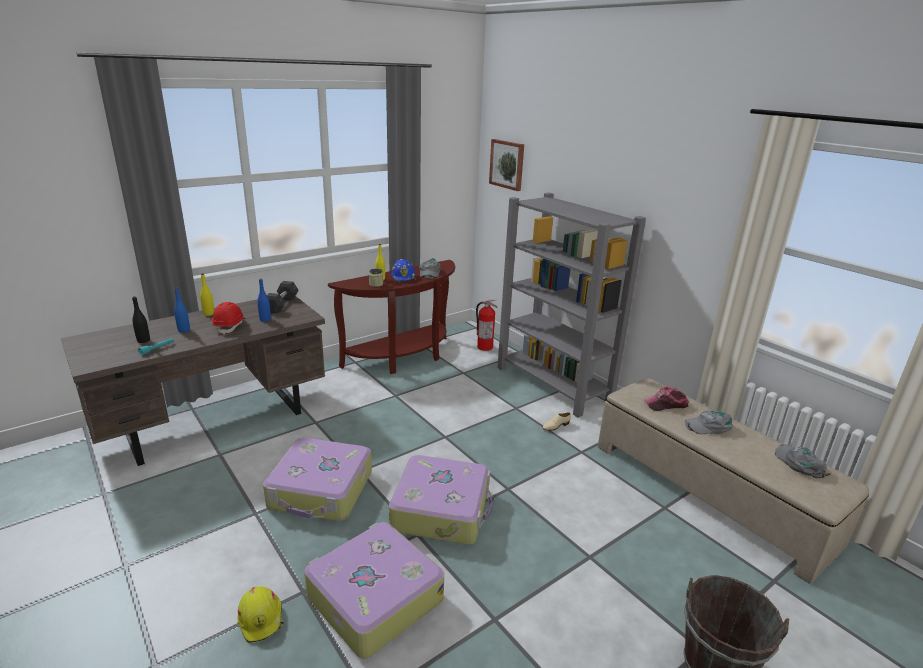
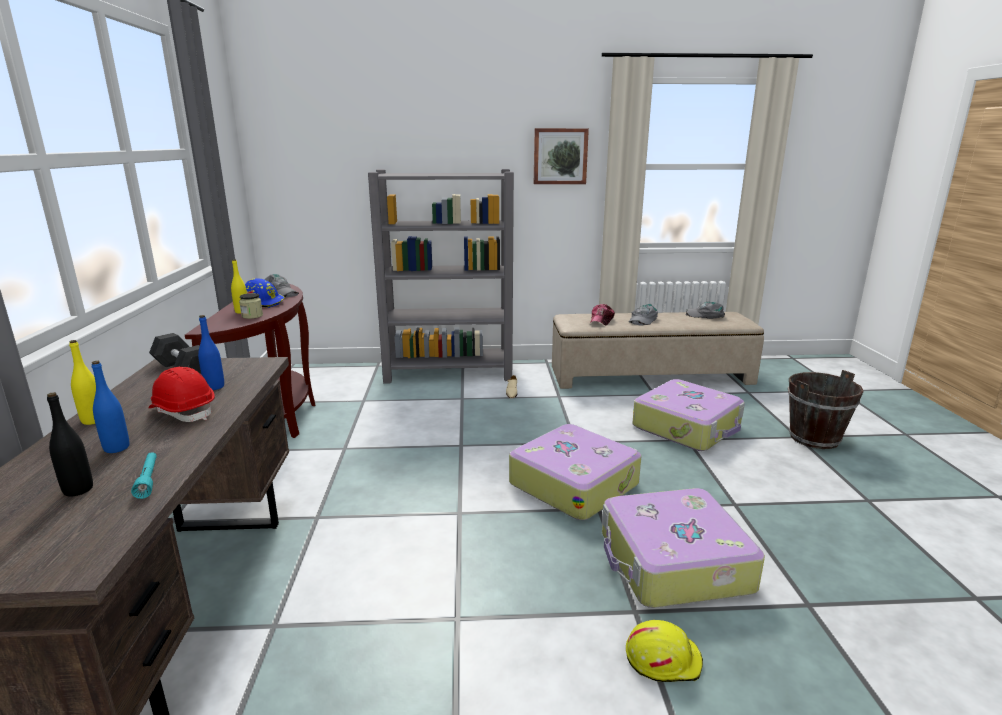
camera: 55 degrees left, 5 degrees down
suitcase [263,438,372,521] -> suitcase moved to [633,379,745,451]
fire extinguisher [476,299,497,351] -> none
picture [489,139,524,191] -> picture moved to [534,128,589,184]

